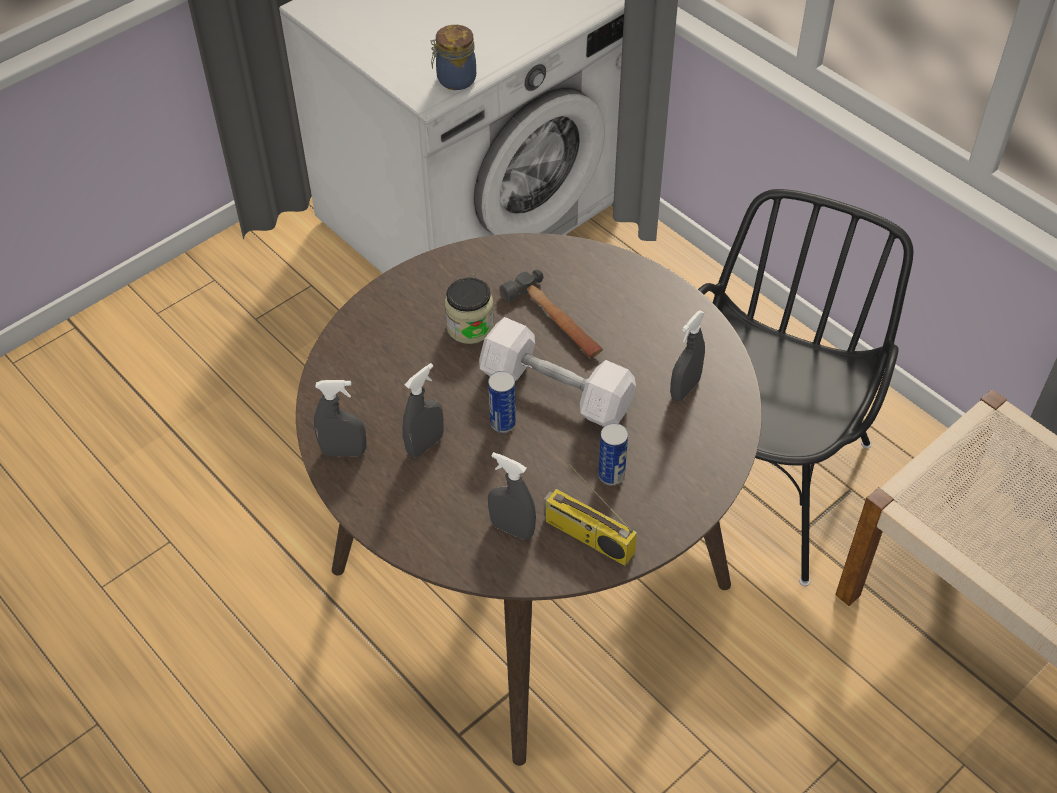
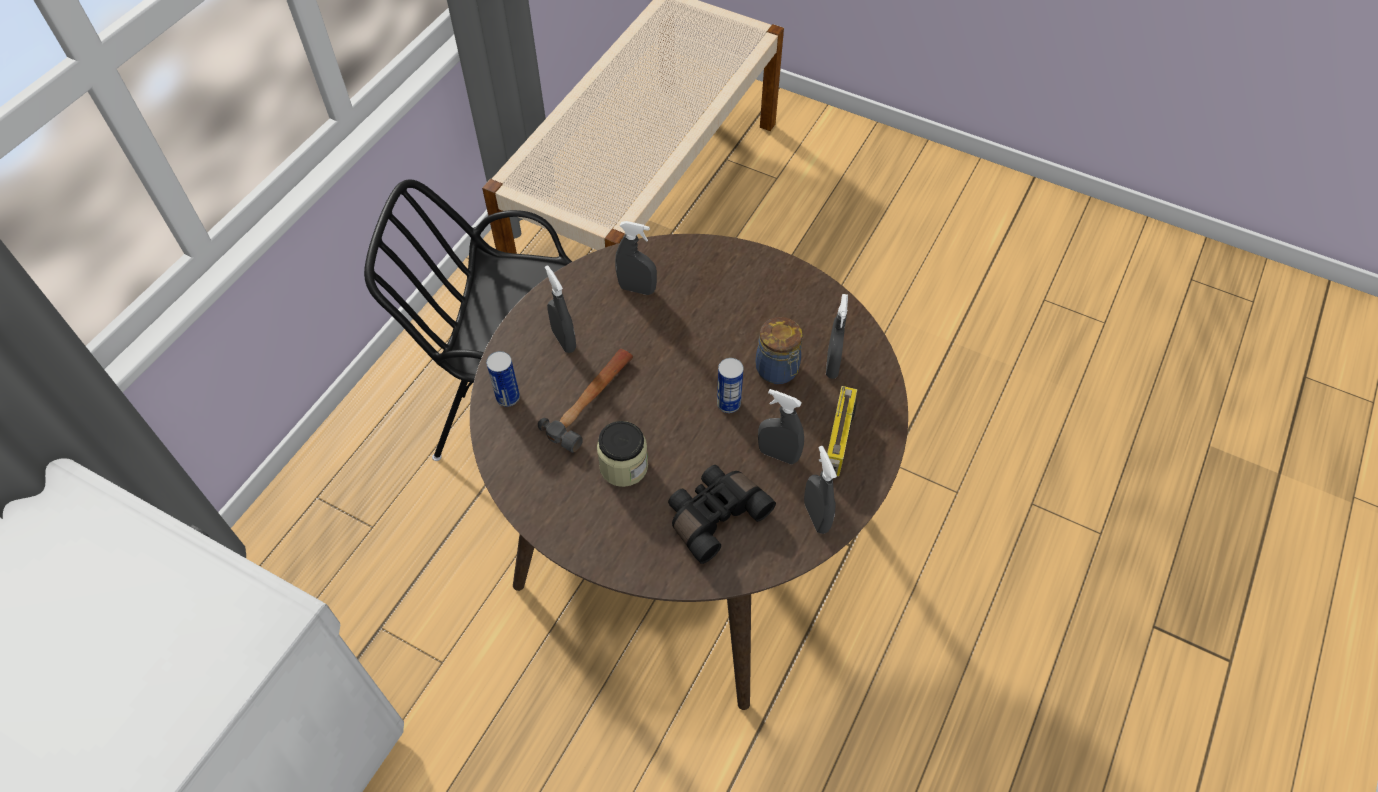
camera: 110 degrees left, 5 degrees up
jar [431,25,476,90] -> jar moved to [756,317,803,384]
white dumbbell [479,317,636,427] -> none
radio [544,463,637,566] -> radio moved to [827,386,857,476]
can [598,423,628,486] -> can moved to [486,351,520,407]
none -> grey spray bottle [545,265,576,353]
none -> black binoculars [668,465,776,564]

